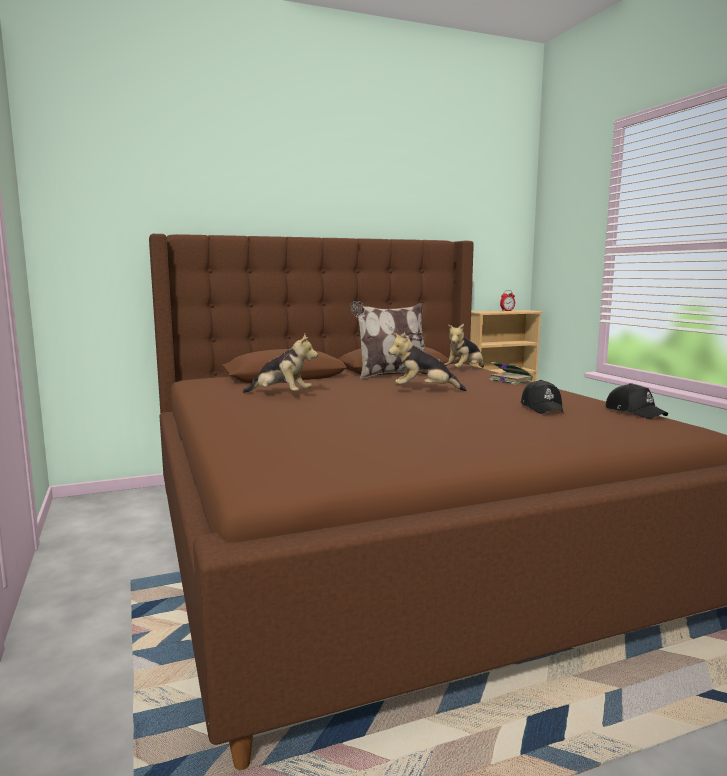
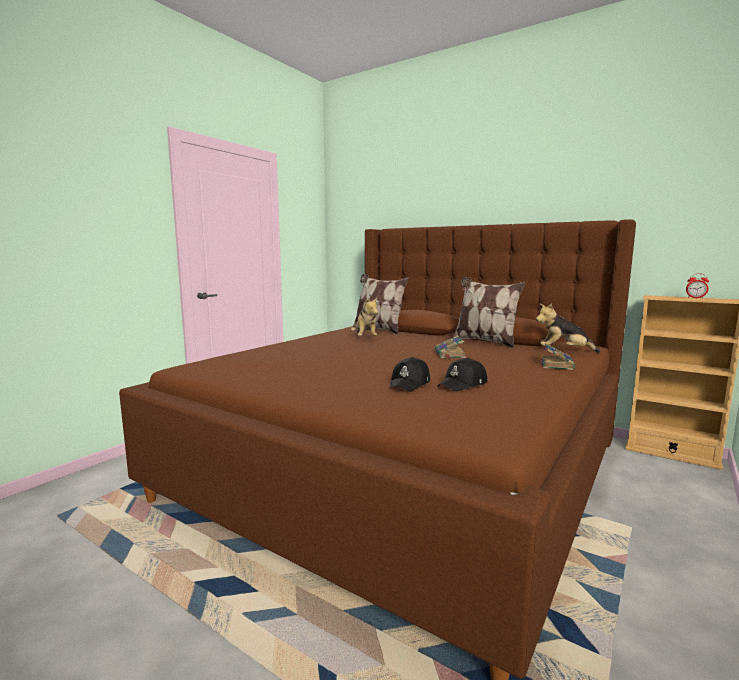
camera: 55 degrees right, 0 degrees up
plush toy [388,332,466,391] -> book [435,335,466,358]
black cap [606,383,668,419] -> black cap moved to [389,357,430,392]
none -> pillow [352,274,409,334]

